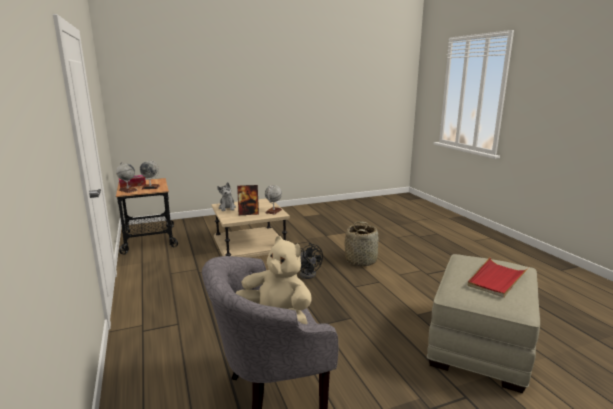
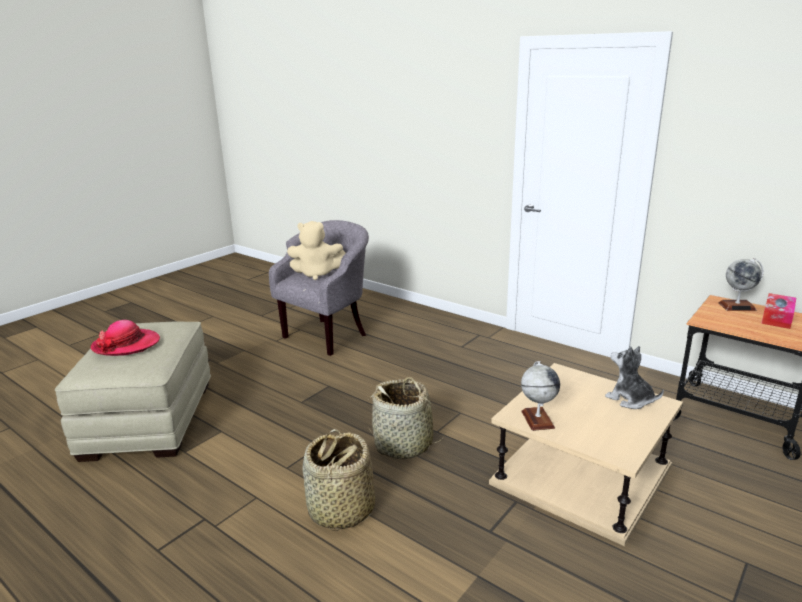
camera: 150 degrees right, 5 degrees up
globe [139,160,159,189] -> none
picture frame [237,185,259,215] -> none
black fan [300,243,323,279] -> basket [369,377,445,459]
red tray [468,258,528,298] -> hat [91,320,160,356]

